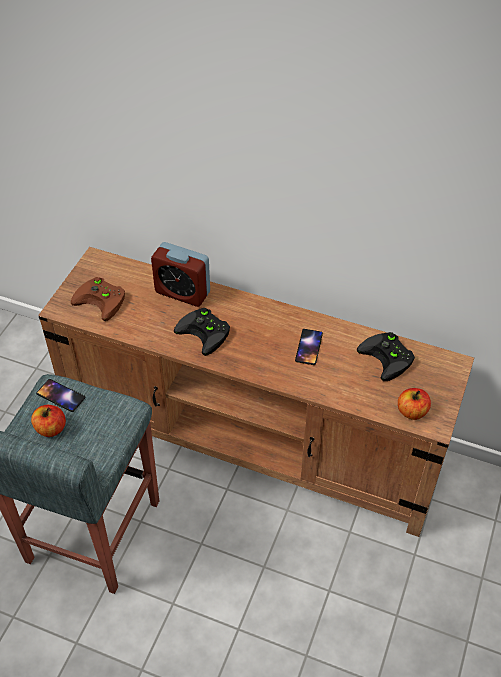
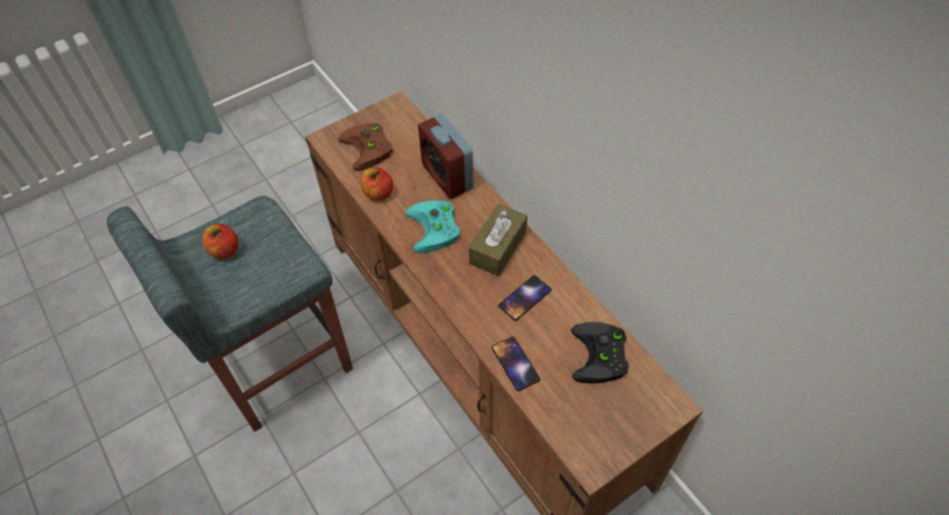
camera: 35 degrees right, 5 degrees up
phone [36,379,85,412] -> phone moved to [491,336,540,391]
black game controller [174,308,230,356] -> turquoise game controller [405,201,461,253]
apple [398,388,431,420] -> apple moved to [360,167,393,201]
none -> brown tissue box [469,204,527,276]

